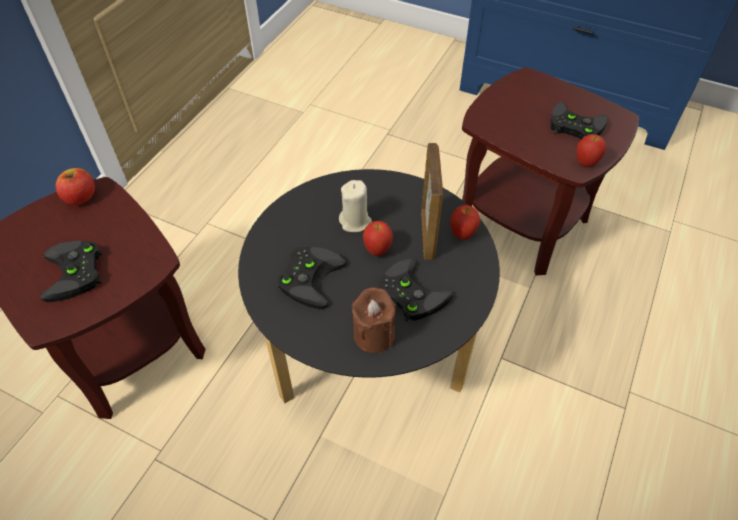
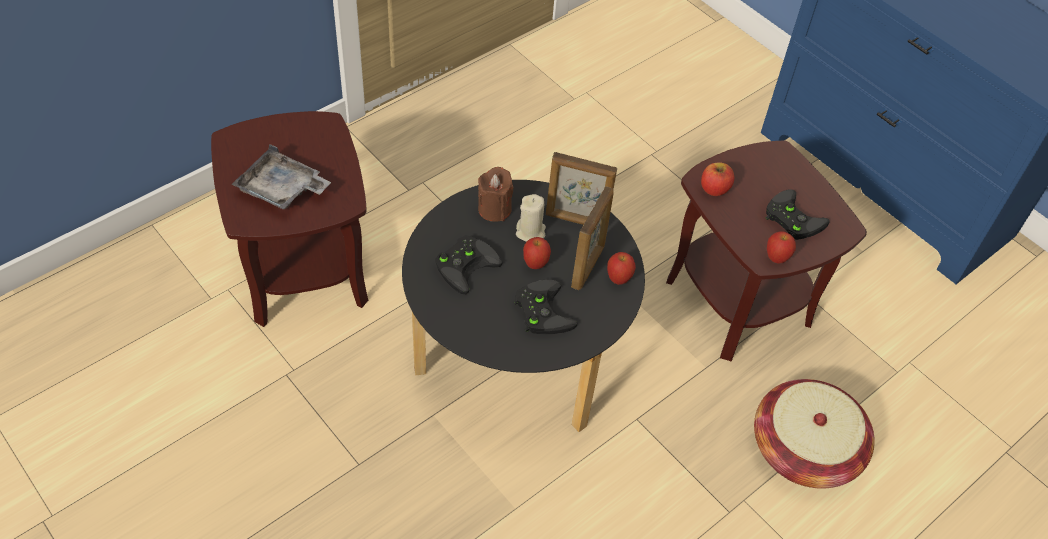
camera: 20 degrees right, 0 degrees up
black game controller [40,241,102,302] -> grey tray [232,144,331,210]
apple [55,168,95,205] -> apple moved to [701,162,734,196]
brown candle [352,288,396,353] -> brown candle moved to [478,167,513,222]
none -> picture frame [546,152,617,225]
none -> basket [754,379,875,489]

